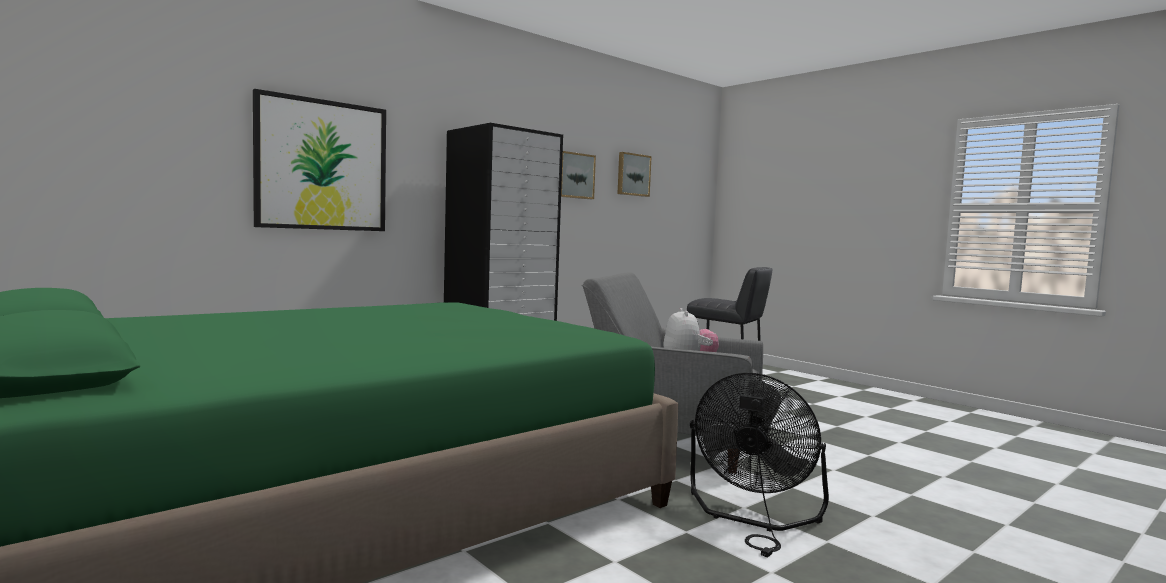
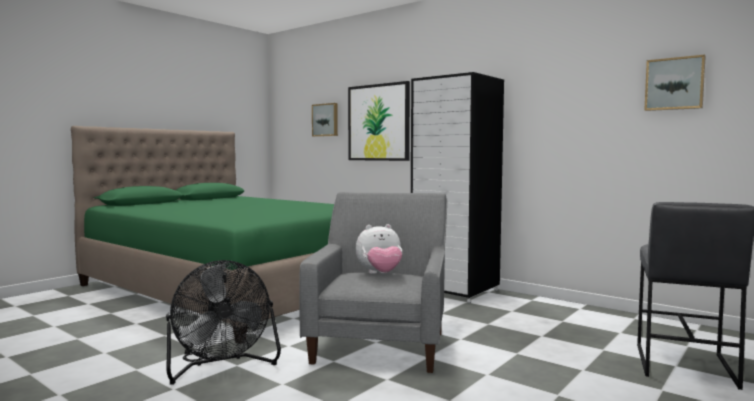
camera: 80 degrees right, 0 degrees up
picture [561,151,596,199] -> picture moved to [312,103,338,137]
black fan [690,373,829,557] -> black fan turned 45 degrees clockwise [166,260,281,385]

